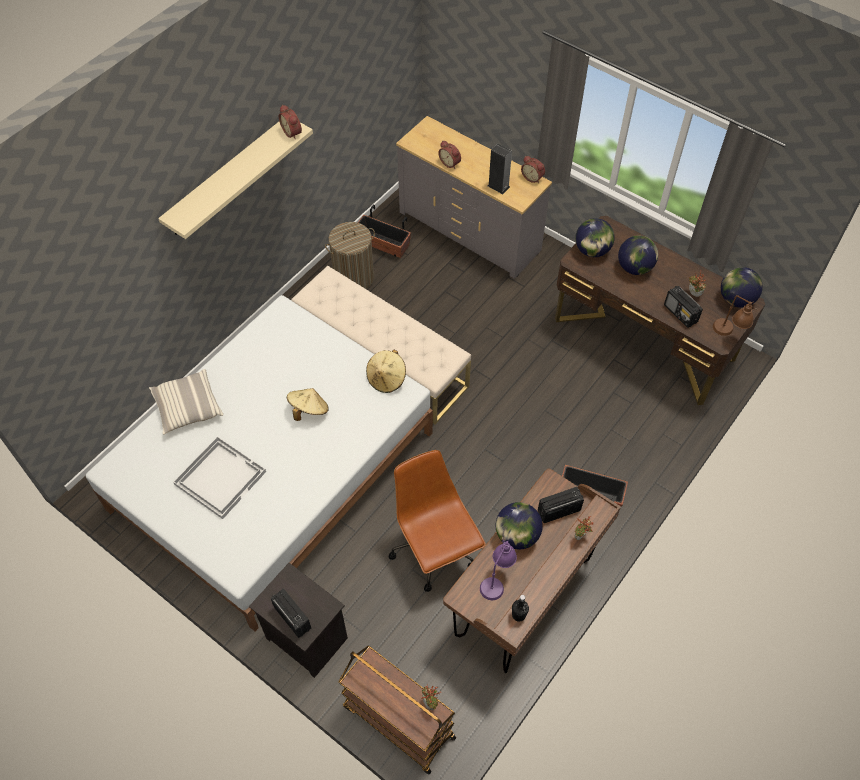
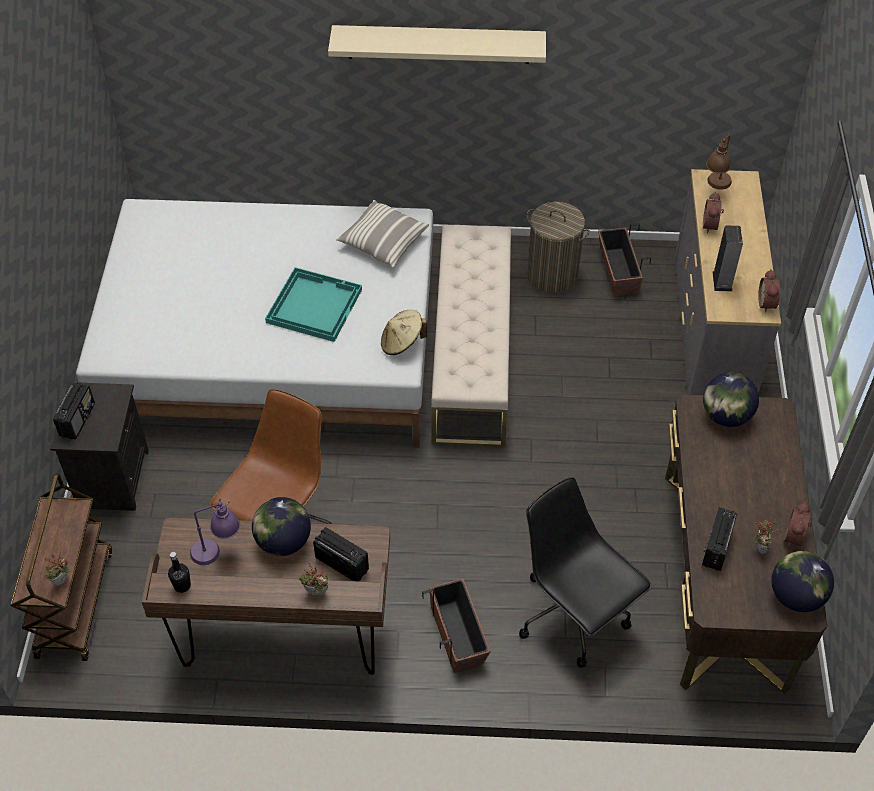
camera: 55 degrees right, 5 degrees down
pillow [149,369,223,434] -> pillow moved to [336,200,429,268]
white tray [173,436,266,519] -> none
alarm clock [279,105,302,140] -> alarm clock moved to [784,502,812,547]
beige hat [287,388,329,421] -> turquoise tray [265,267,362,342]
globe [618,235,658,275] -> none
brown table lamp [713,295,754,336] -> brown table lamp moved to [706,135,732,190]
none -> black office chair [519,477,652,667]

